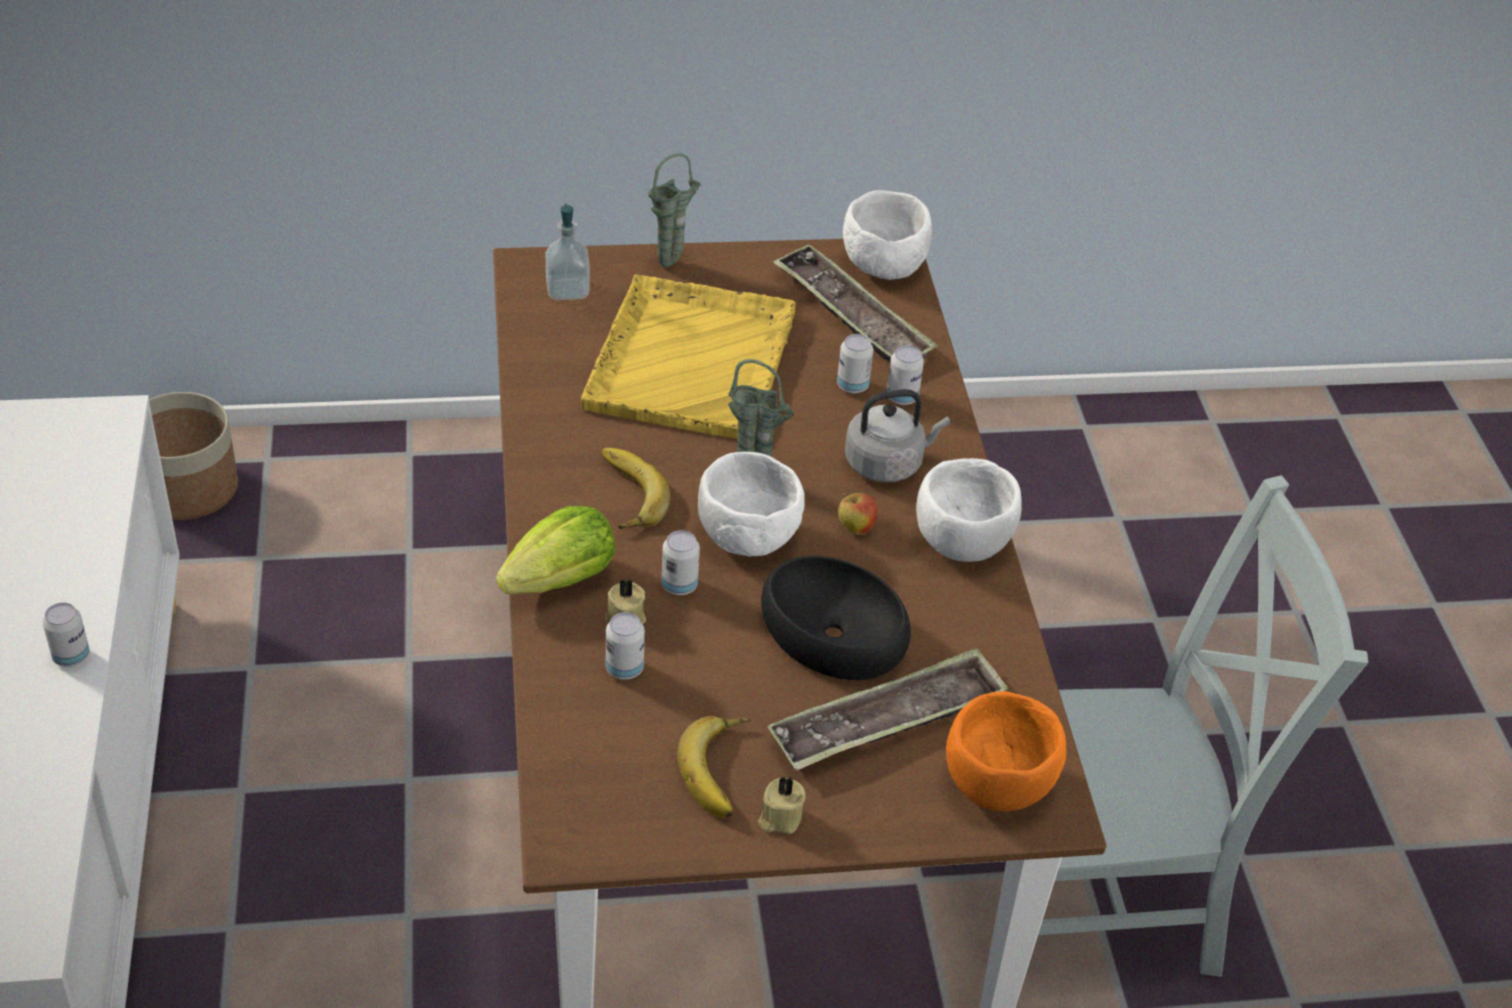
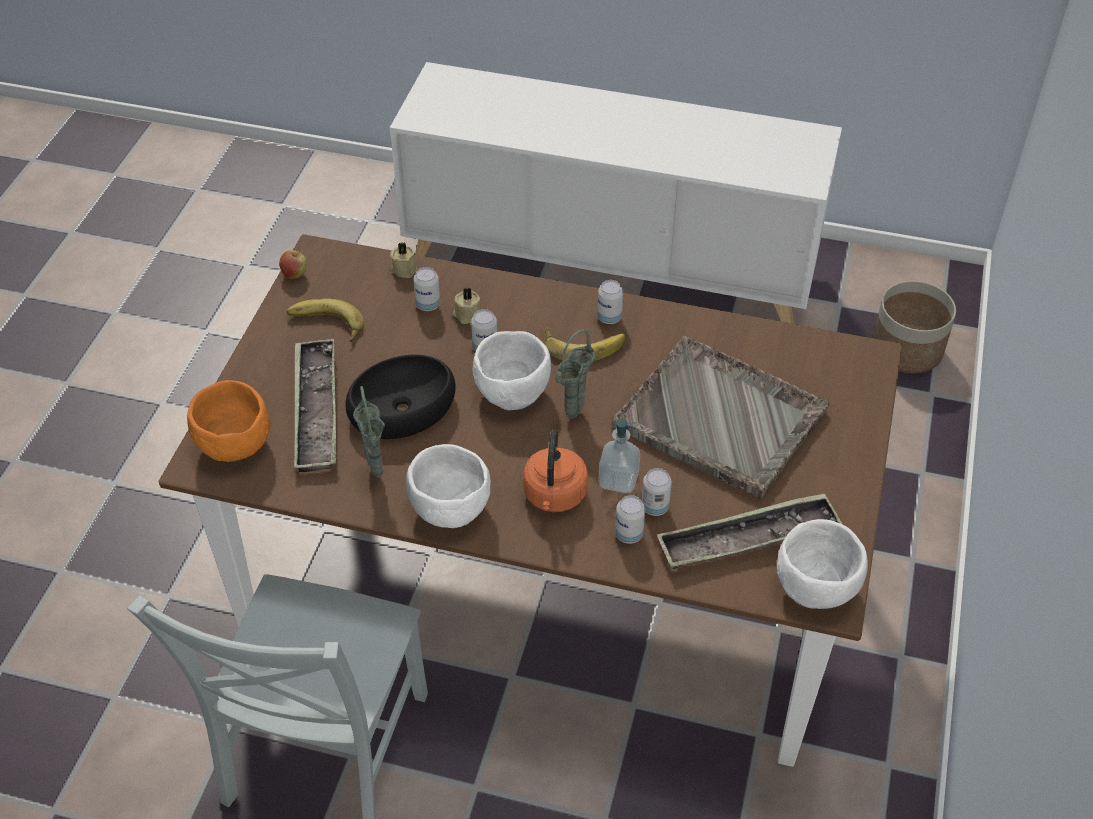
camera: 115 degrees right, 5 degrees up
can [43,603,90,667] -> can moved to [597,280,623,324]
lettuce [496,506,615,594] -> none
soap dispenser [546,203,590,300] -> soap dispenser moved to [598,419,640,493]
yellow tray [581,275,796,439] -> grey tray [612,336,829,498]
green vase [648,153,701,268] -> green vase moved to [353,386,385,478]
beige candle [758,775,806,834] -> beige candle moved to [390,242,418,278]
apple [838,493,878,535] -> apple moved to [279,250,307,279]
grey kettle [845,389,950,482] -> orange kettle [523,429,588,512]

